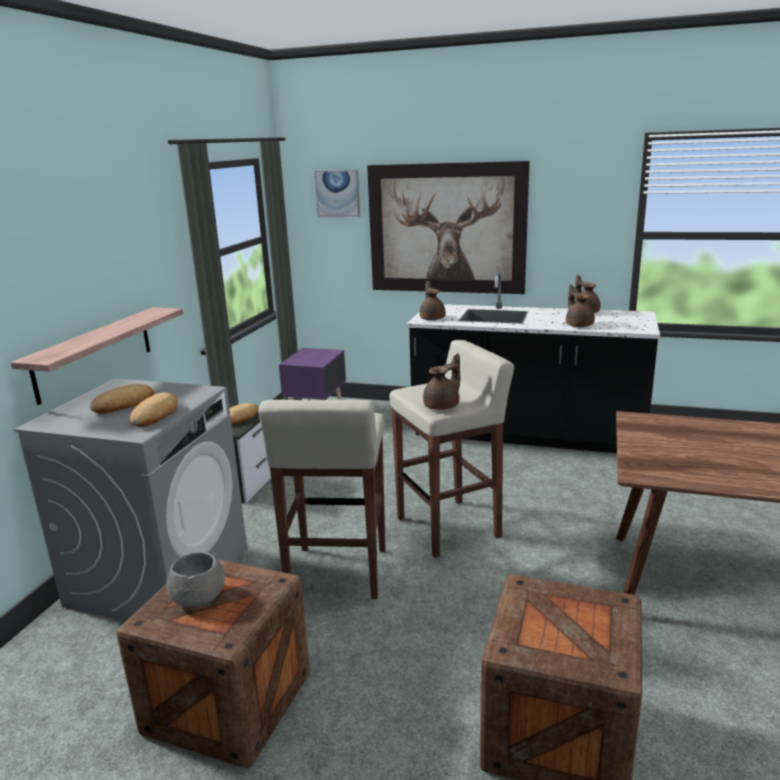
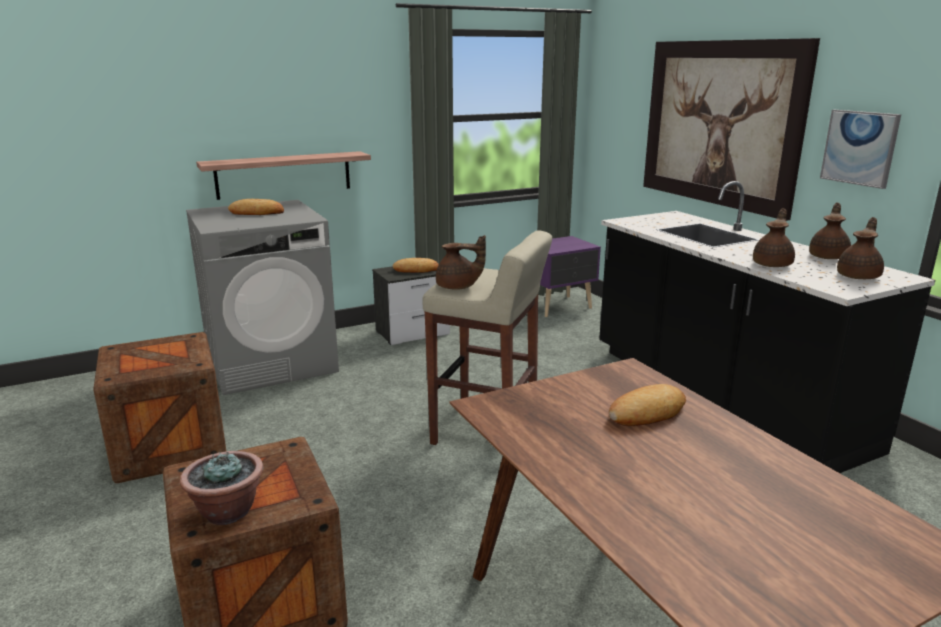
camera: 45 degrees right, 0 degrees up
bread [130,393,178,427] -> bread moved to [609,384,686,426]
grey bowl [166,552,225,608] -> none
beige stool [259,400,385,599] -> none
picture [315,170,360,217] -> picture moved to [820,110,901,189]
brown teapot [420,280,446,320] -> brown teapot moved to [837,217,884,279]
none -> potted plant [180,451,263,525]

